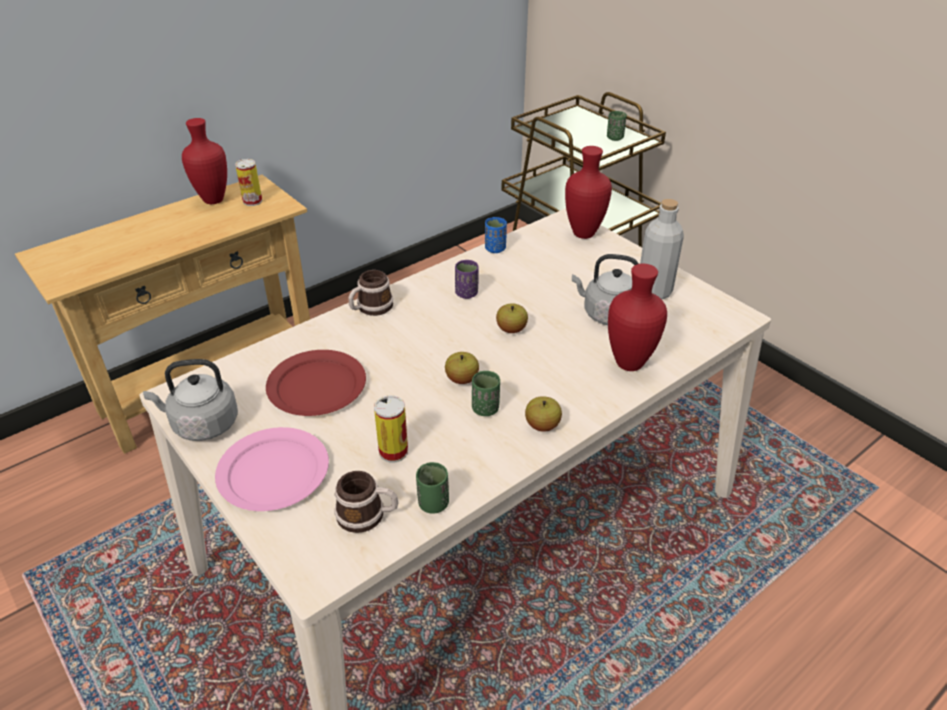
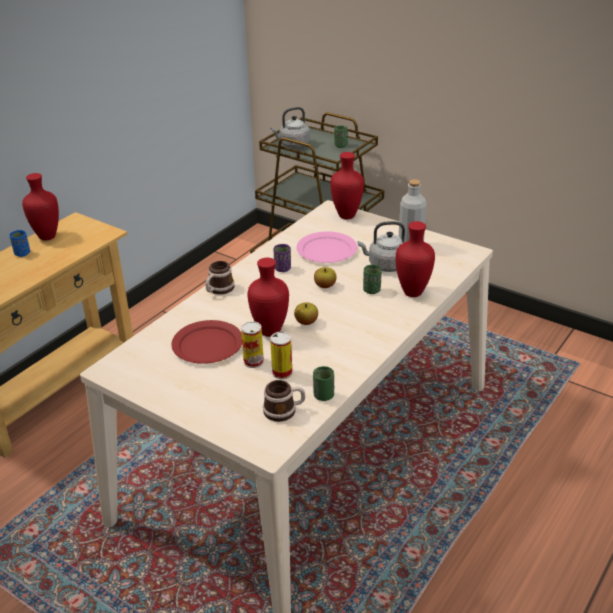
camera: 15 degrees left, 5 degrees down
grey kettle [143,359,238,441] -> grey kettle moved to [270,107,310,148]
pink plate [215,427,329,511] -> pink plate moved to [296,231,357,263]
can [235,159,263,206] -> can moved to [241,321,264,368]
green cup [472,371,500,416] -> green cup moved to [363,265,382,294]
blue cup [485,217,507,253] -> blue cup moved to [9,230,30,257]
apple [525,396,562,431] -> none
none -> red vase [247,258,289,337]

